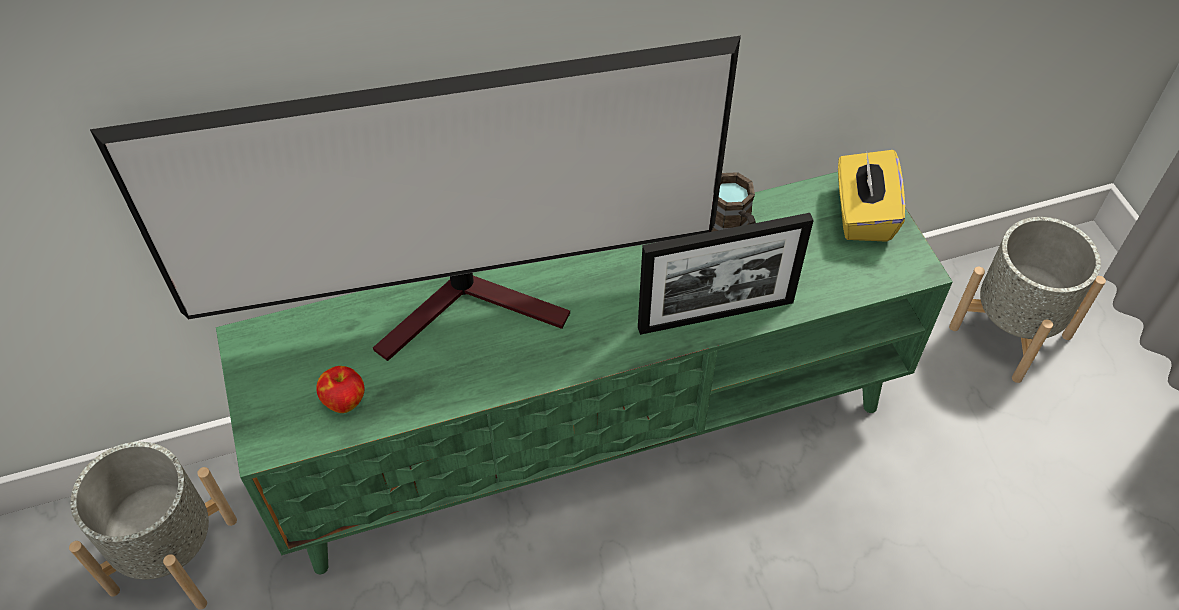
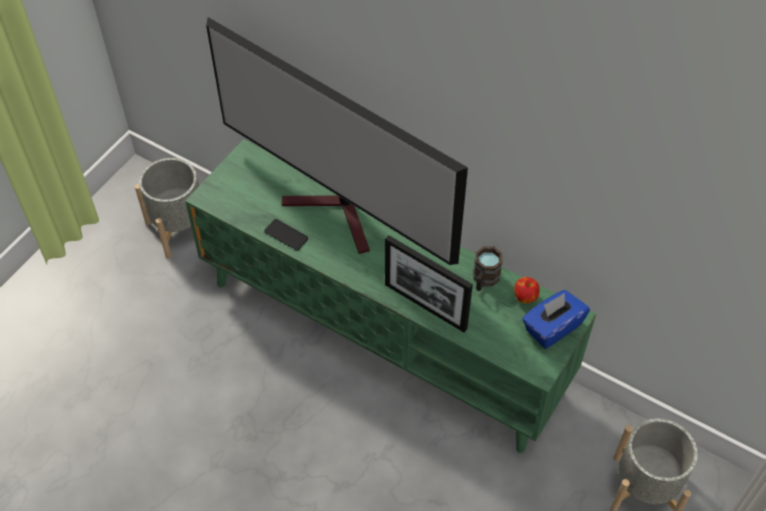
camera: 50 degrees right, 0 degrees up
apple [316,366,365,413] -> apple moved to [514,277,540,303]
yellow tissue box [838,150,905,242] -> blue tissue box [522,290,590,349]
none -> phone [264,219,308,250]

